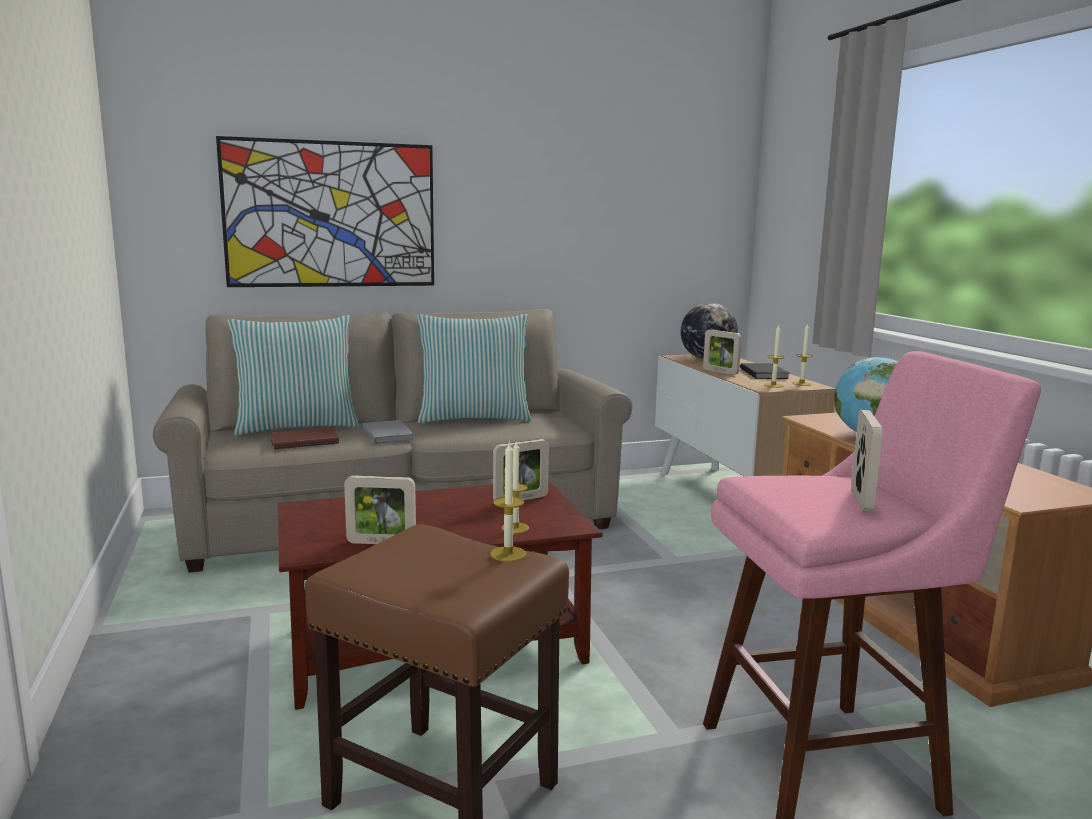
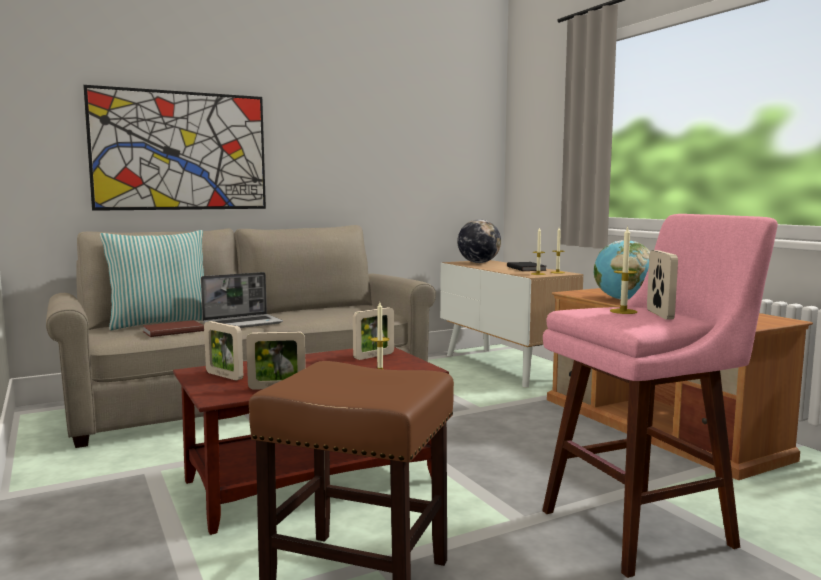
camera: 10 degrees left, 5 degrees down
grey book [363,420,414,444] -> laptop [201,272,283,328]
pillow [417,314,532,423] -> none
candle [490,442,527,562] -> candle moved to [610,226,637,314]
picture frame [703,329,742,375] -> picture frame moved to [204,321,243,380]

